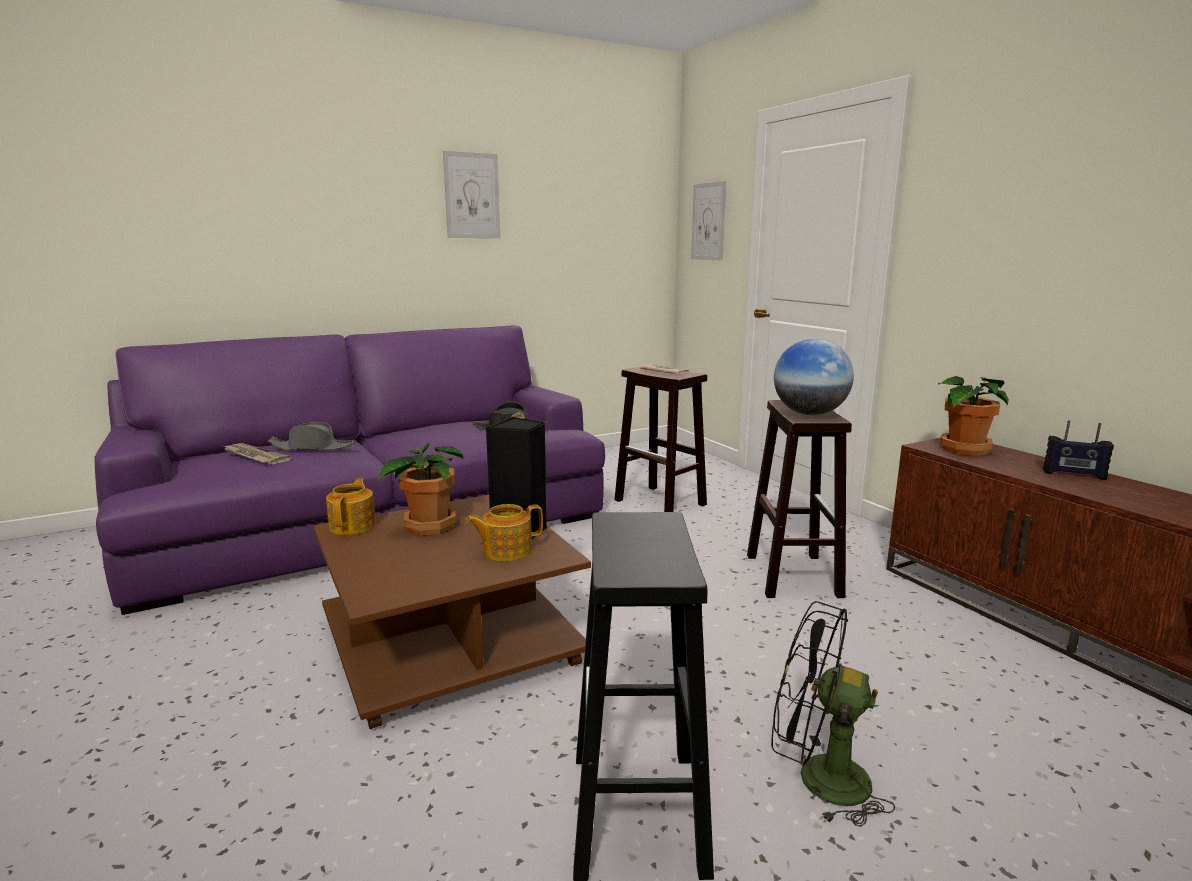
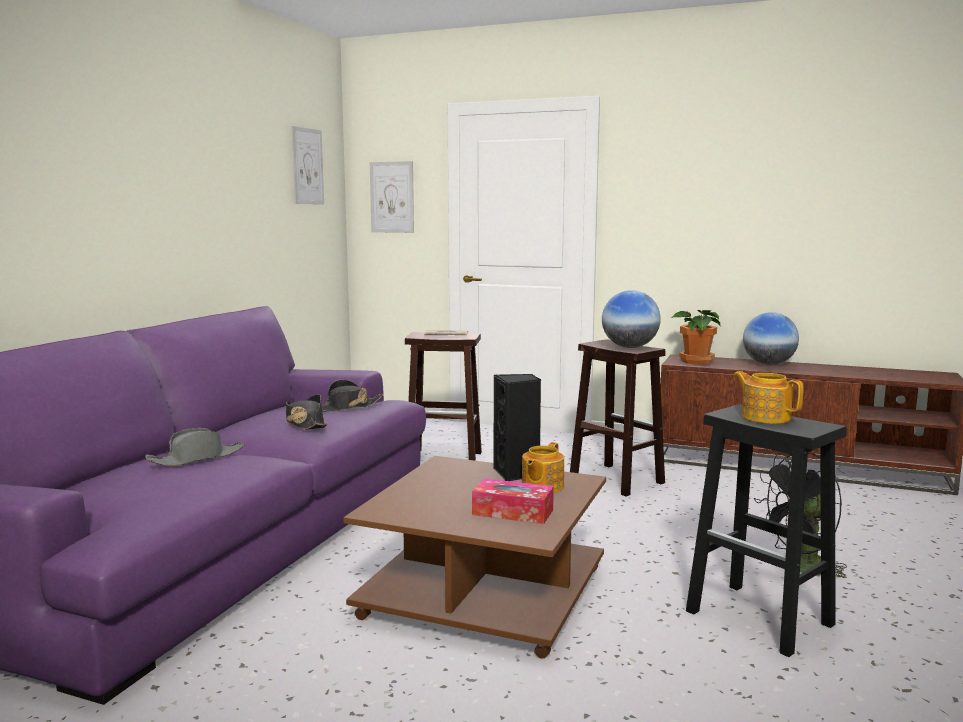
camera: 40 degrees left, 5 degrees down
newspaper [224,443,291,464] -> none
teapot [326,478,376,535] -> teapot moved to [734,371,803,424]
potted plant [377,443,464,536] -> none
picture [443,151,501,238] -> picture moved to [291,126,324,204]
radio [1043,420,1114,480] -> globe [743,312,799,365]
none -> black hat [285,394,327,430]
none -> tissue box [472,479,554,524]

